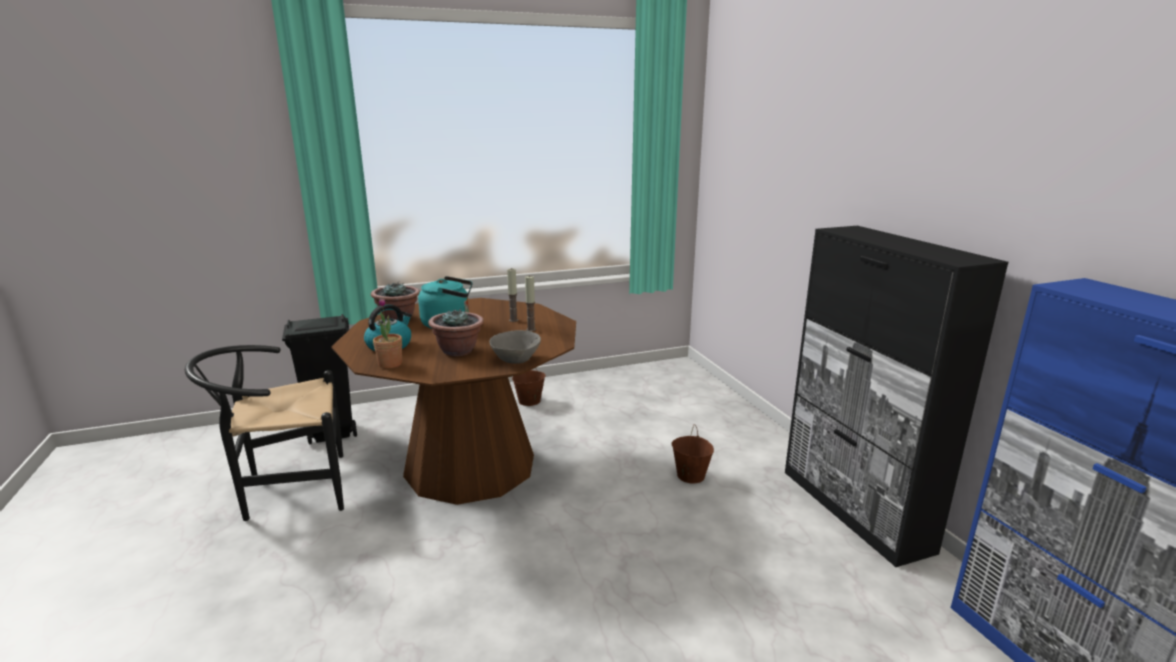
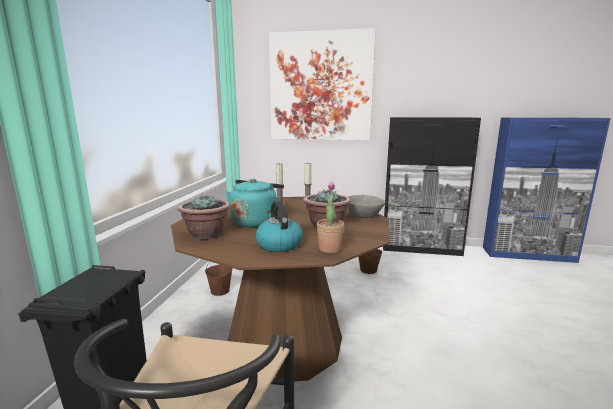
camera: 60 degrees left, 5 degrees down
none -> picture [269,28,376,140]

